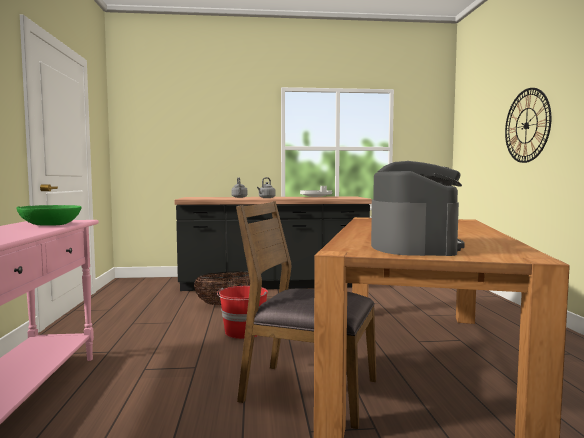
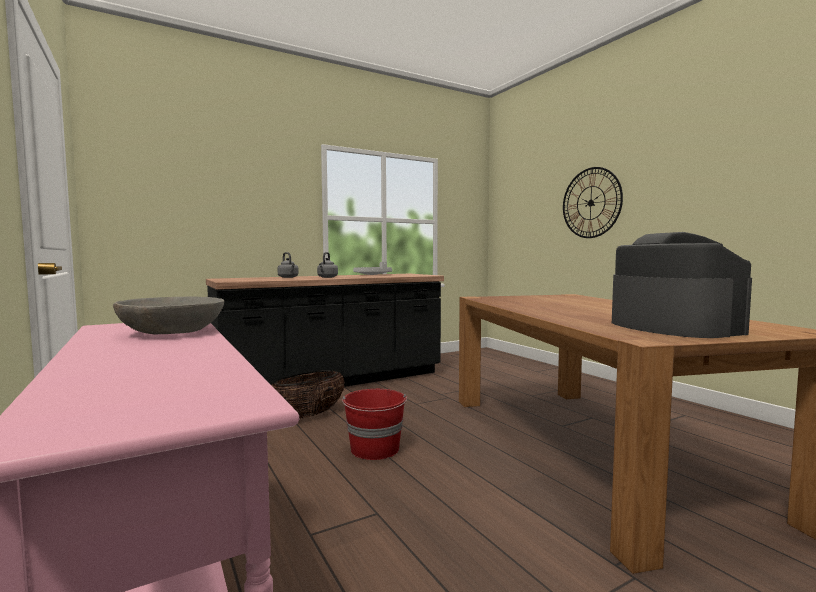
camera: 25 degrees left, 0 degrees up
green bowl [16,205,82,226] -> grey bowl [113,296,224,334]
brown chair [236,201,377,429] -> none

